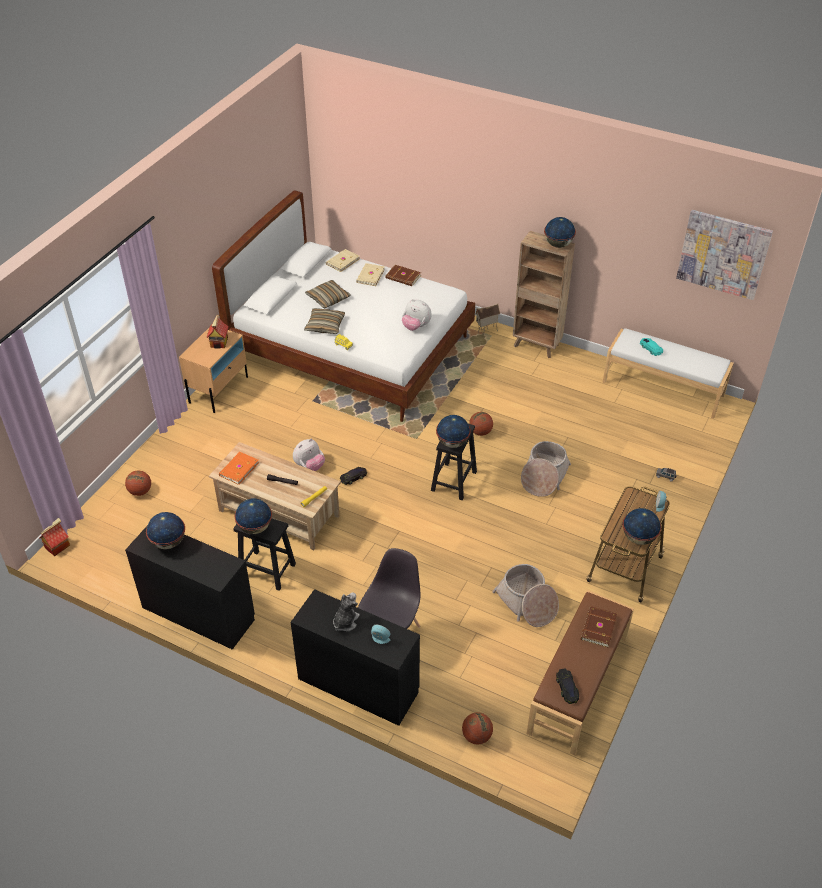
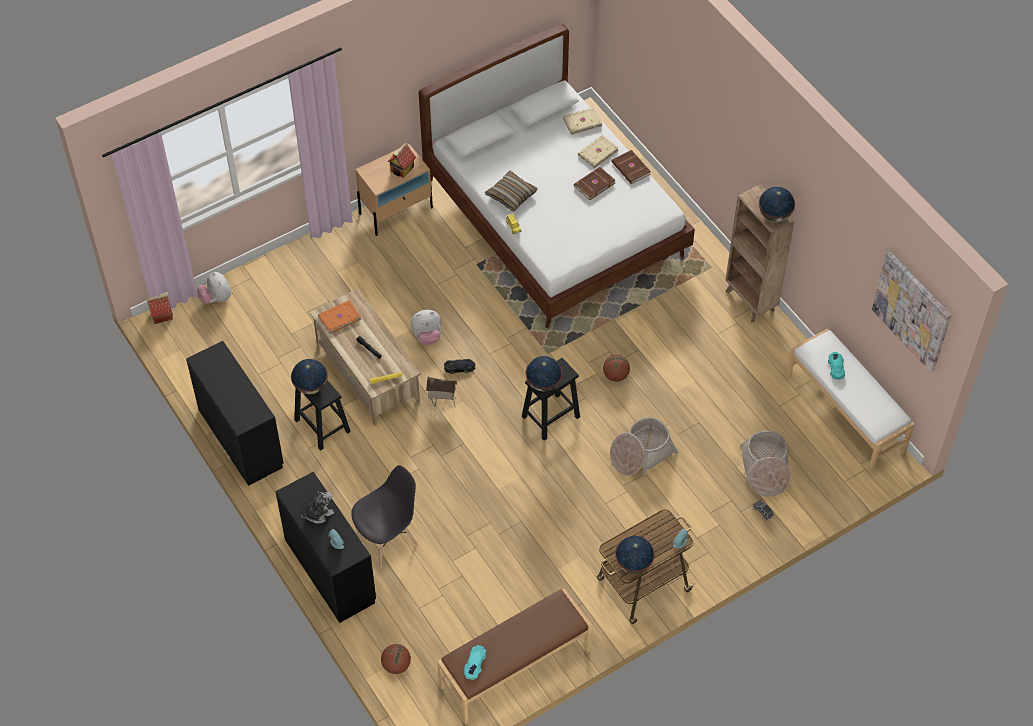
camera: 30 degrees right, 10 degrees up
basketball [125,470,151,496] -> none
globe [146,512,185,549] -> none
pillow [305,280,350,309] -> none
plush toy [402,299,432,331] -> plush toy moved to [197,272,231,304]
toy house [475,304,500,336] -> toy house moved to [426,376,458,407]
basket [492,564,559,627] -> basket moved to [740,431,791,497]
black toy car [556,668,579,704] -> turquoise toy car [464,645,486,680]
brown book [581,606,617,647] -> brown book moved to [574,167,615,200]

